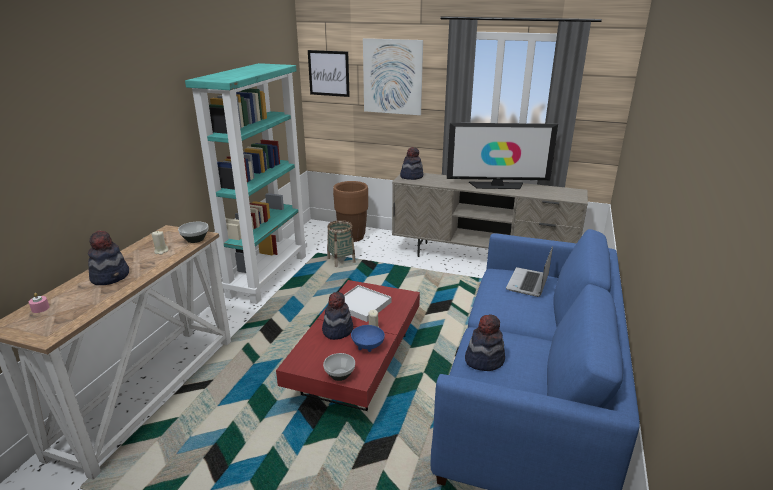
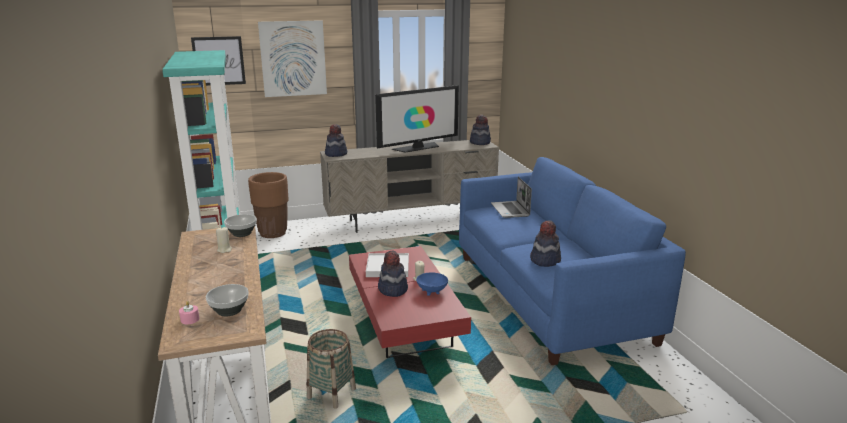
camera: 35 degrees left, 5 degrees down
hat [88,230,129,285] -> hat moved to [470,115,491,145]
bowl [323,353,355,381] -> bowl moved to [206,284,249,316]
basket [327,220,356,267] -> basket moved to [307,329,356,409]

